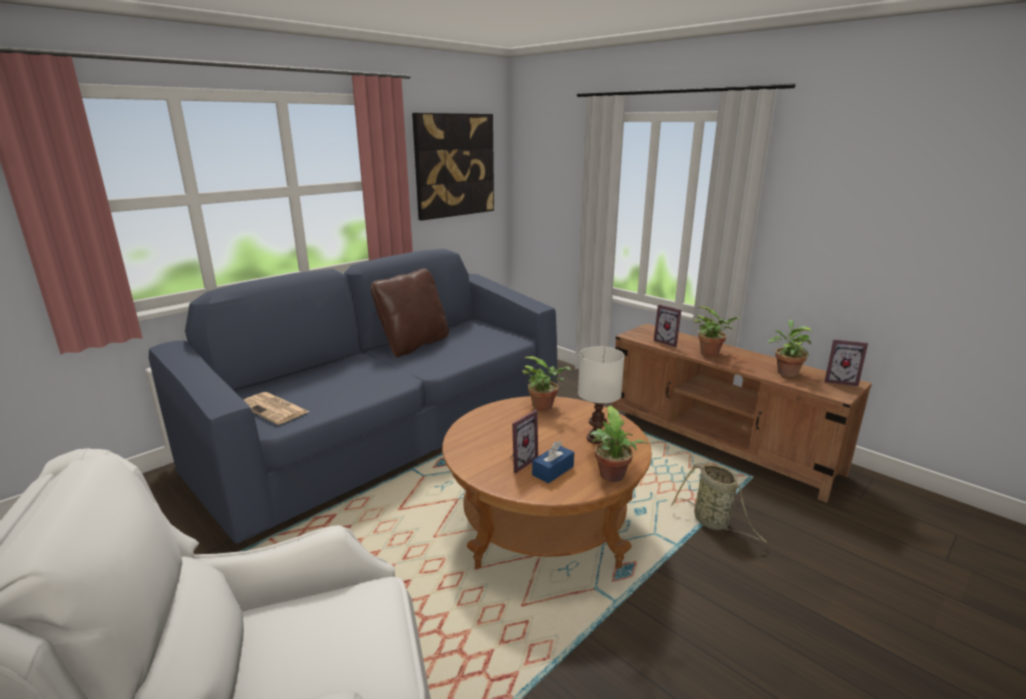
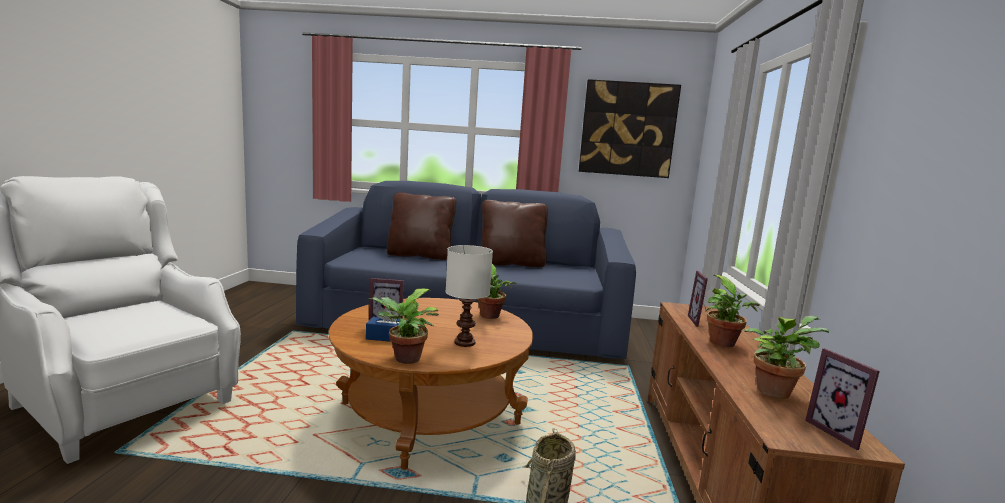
camera: 50 degrees right, 10 degrees down
newspaper [244,392,309,425] -> none
none -> brown pillow [387,192,456,260]

